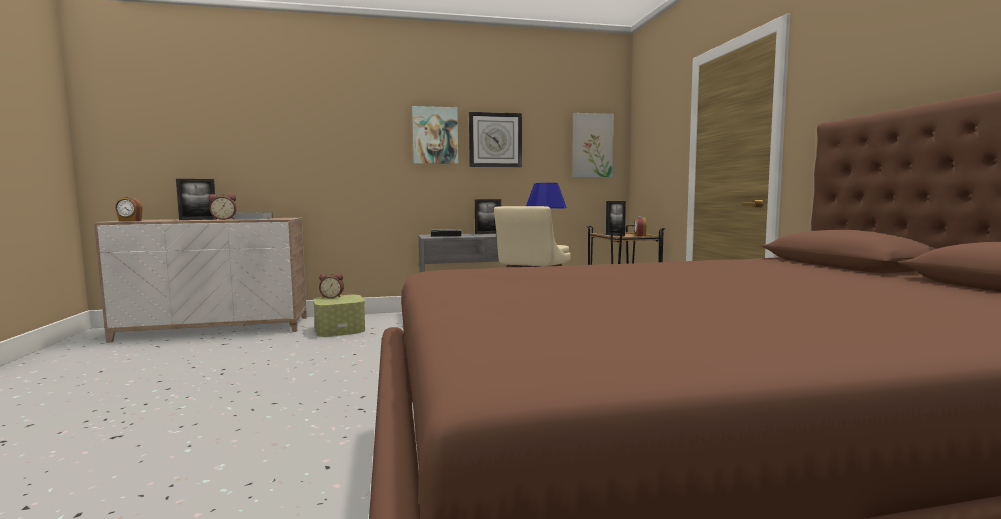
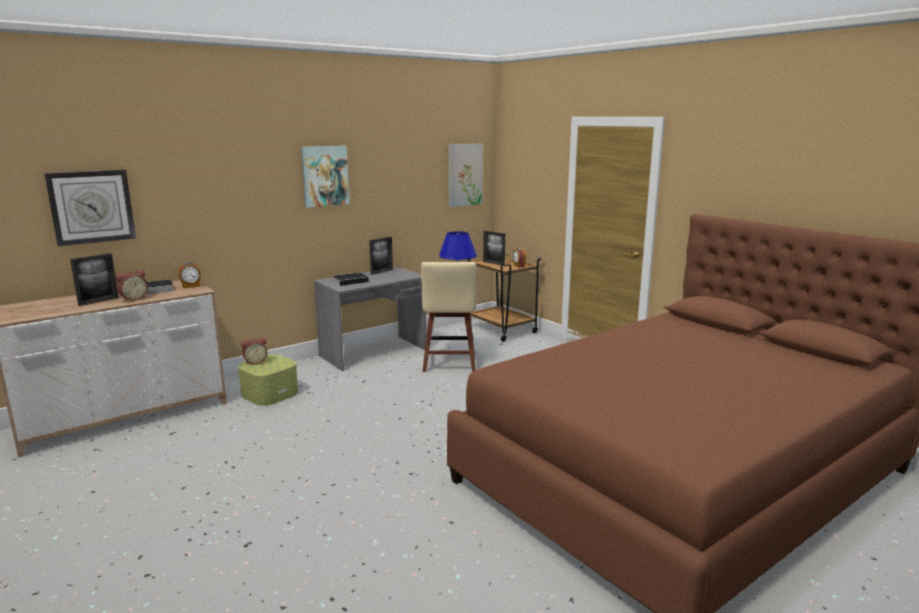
camera: 25 degrees left, 10 degrees up
alarm clock [115,197,143,222] -> alarm clock moved to [178,262,201,288]
wall clock [469,112,522,167] -> wall clock moved to [44,170,136,246]

